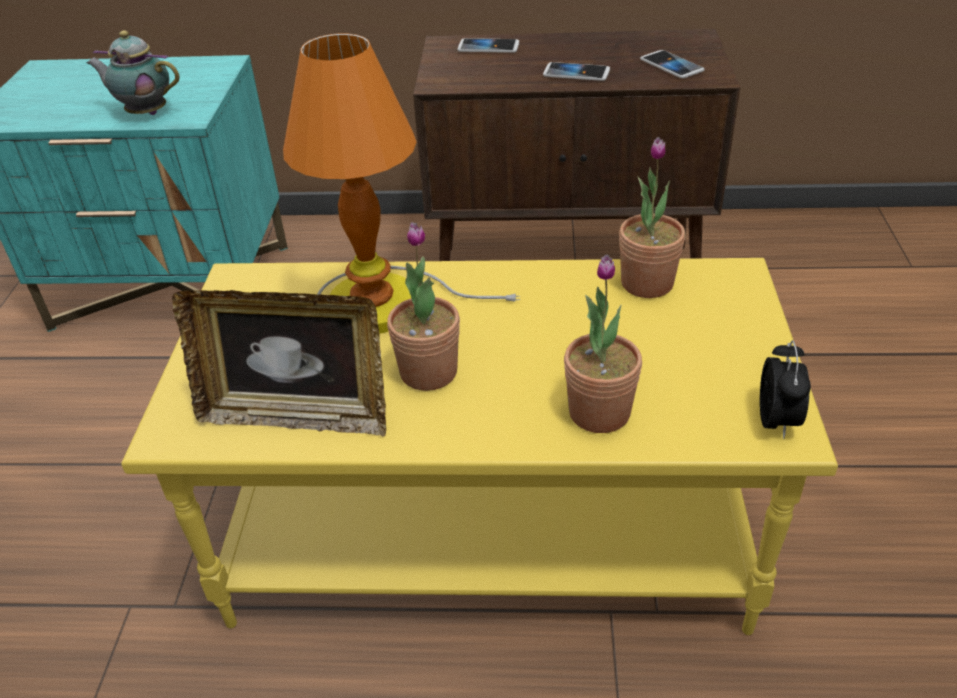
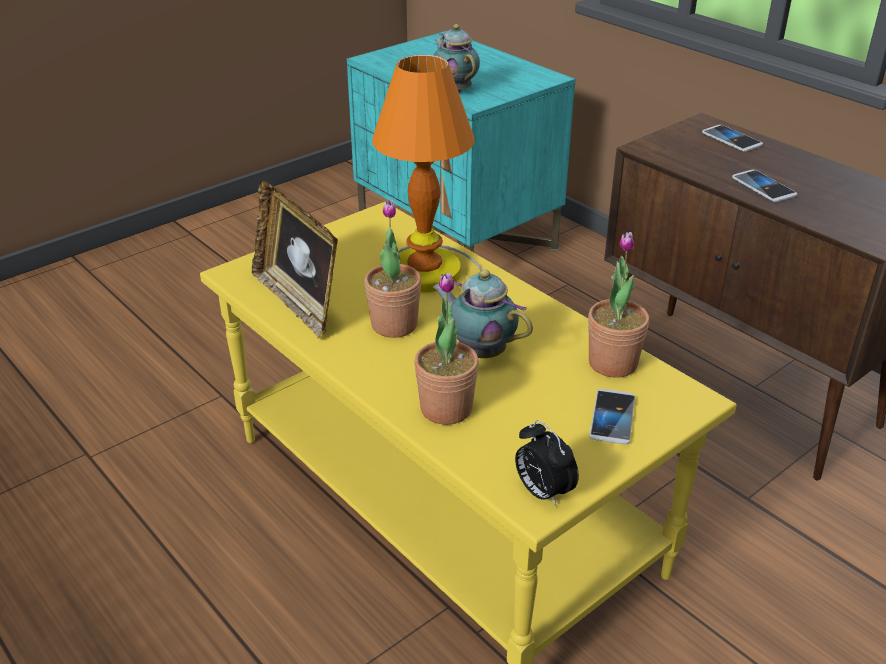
camera: 45 degrees right, 5 degrees down
phone [640,50,704,78] -> phone moved to [589,389,635,444]
alarm clock [760,340,811,439] -> alarm clock turned 90 degrees clockwise [515,420,579,507]
none -> teapot [432,269,533,358]

